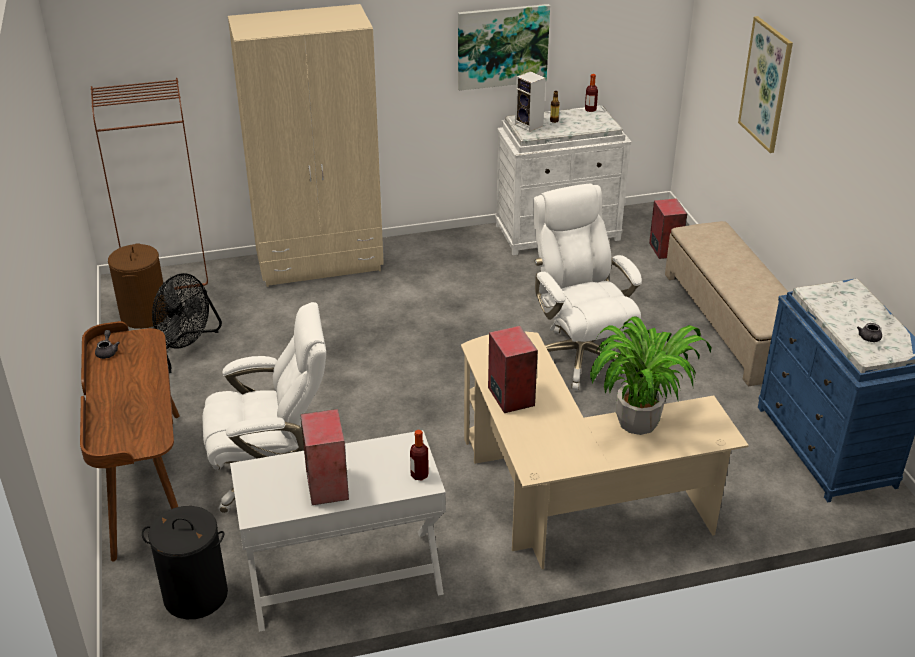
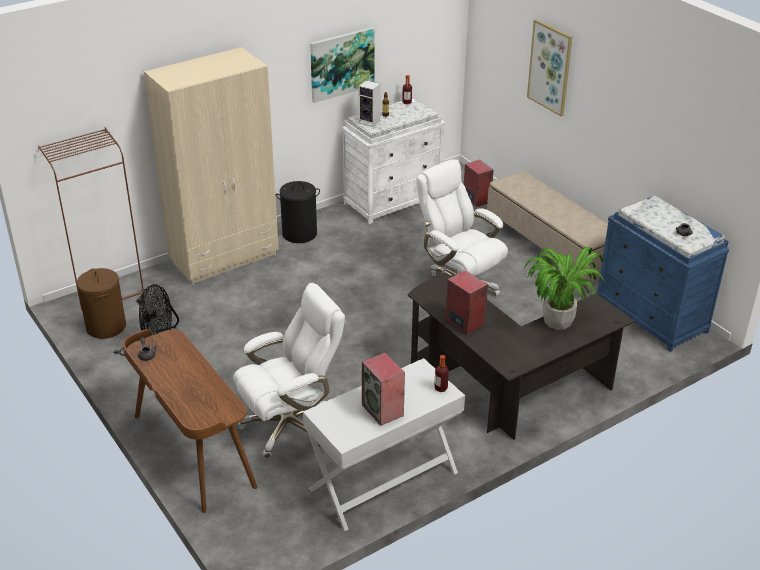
camera: 20 degrees left, 0 degrees up
black laundry basket [142,506,228,619] -> black laundry basket moved to [276,181,320,243]
beige desk [461,332,749,569] -> black desk [408,275,635,440]

